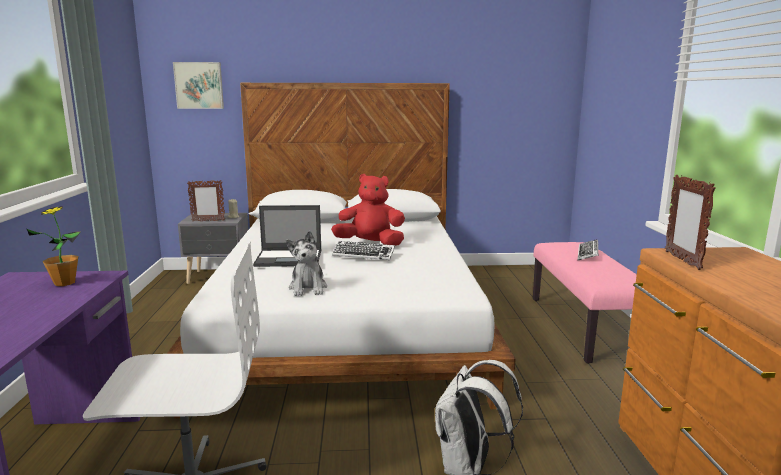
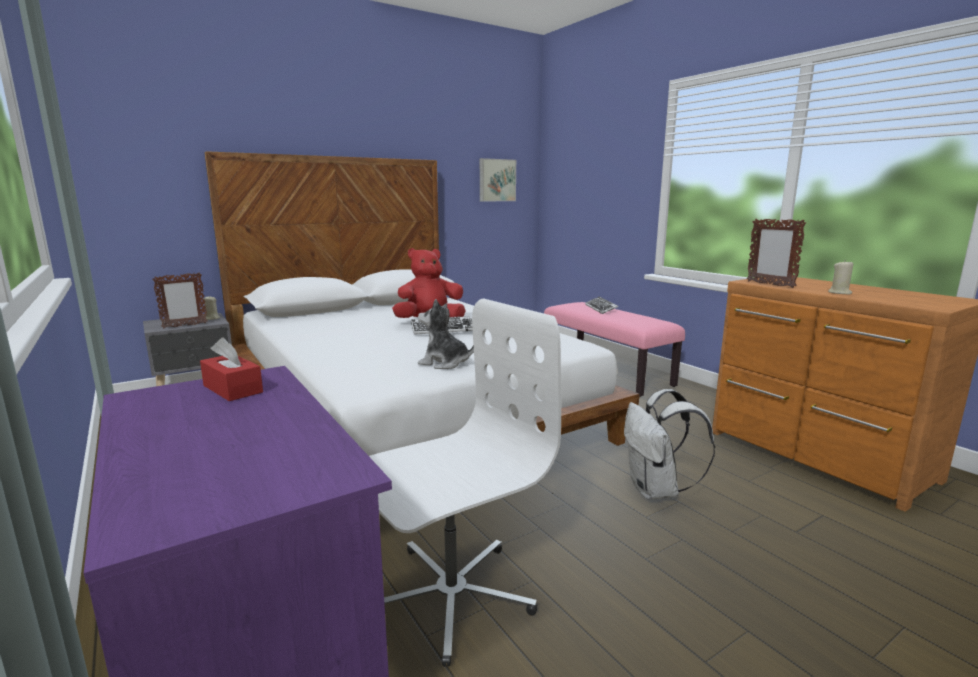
camera: 30 degrees left, 0 degrees up
potted plant [27,206,81,286] -> red tissue box [200,337,263,401]
picture [173,62,224,109] -> picture moved to [480,158,516,201]
laptop [253,205,321,267] -> none
plush toy [286,231,327,296] -> plush toy turned 150 degrees clockwise [418,299,474,369]
none -> beige candle [828,260,853,295]

